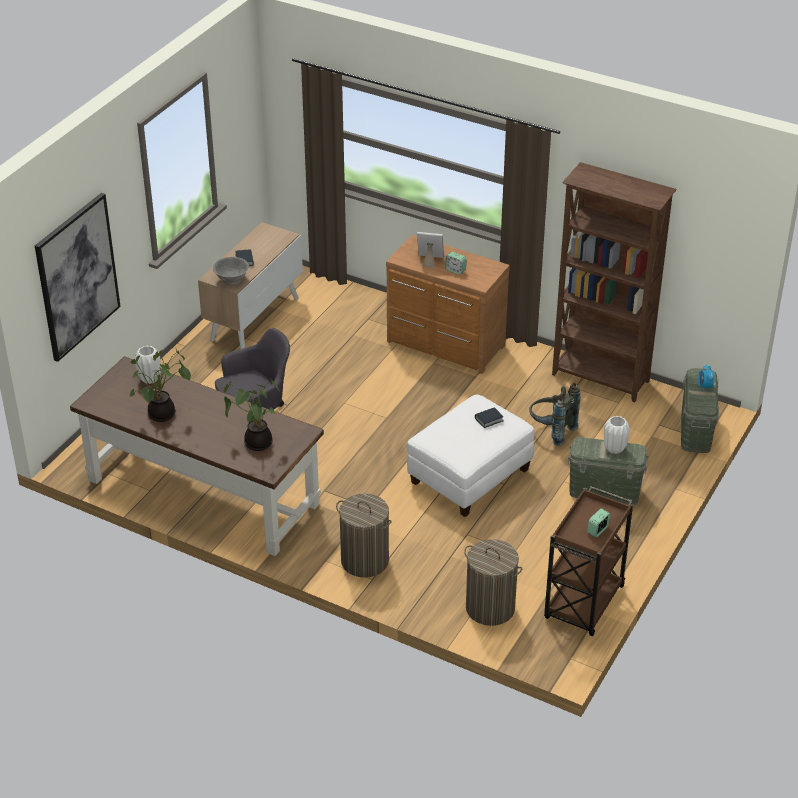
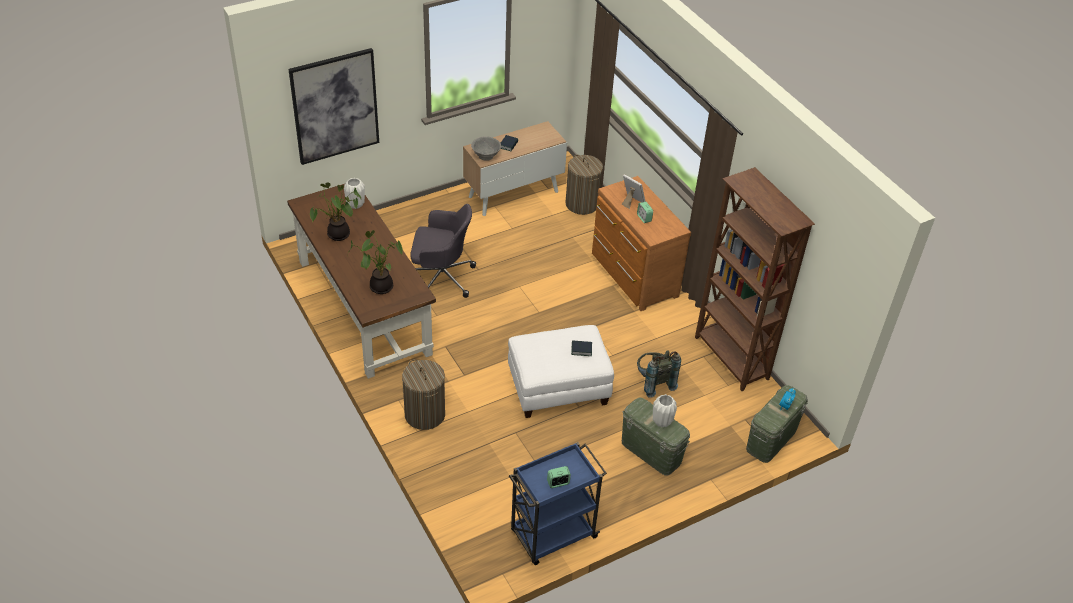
camera: 30 degrees right, 5 degrees up
laundry basket [464,539,522,626] -> laundry basket moved to [565,155,603,215]
brown cart [544,486,633,636] -> blue cart [509,442,607,565]

